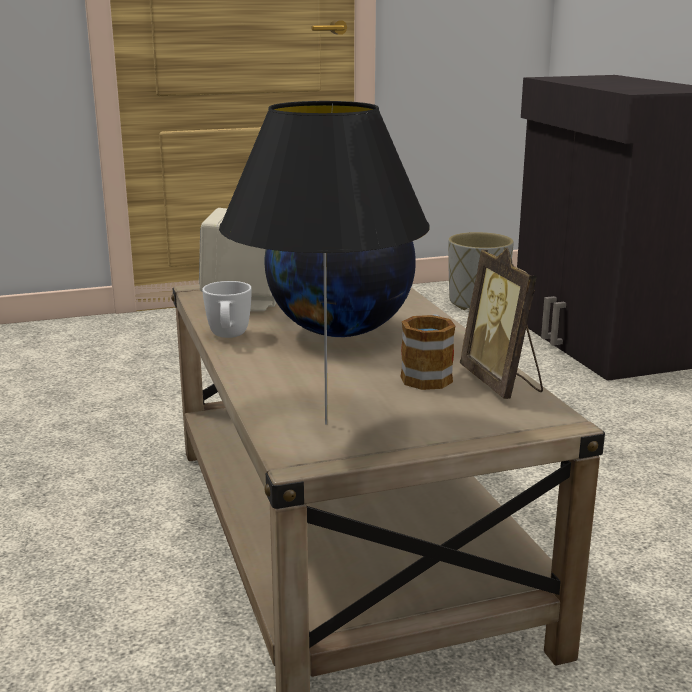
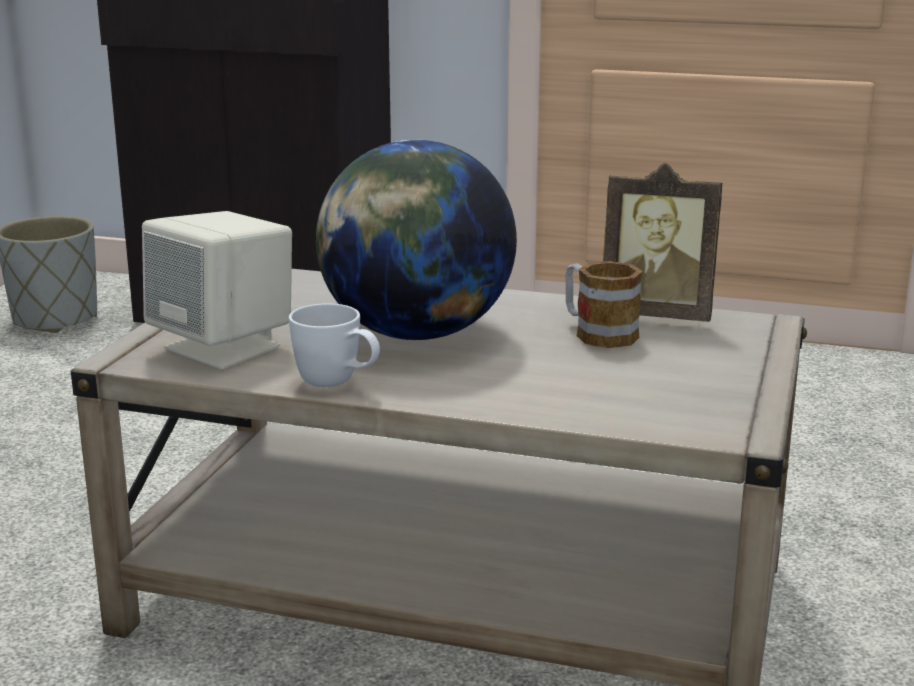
camera: 55 degrees left, 0 degrees up
black table lamp [219,101,430,425] -> none

